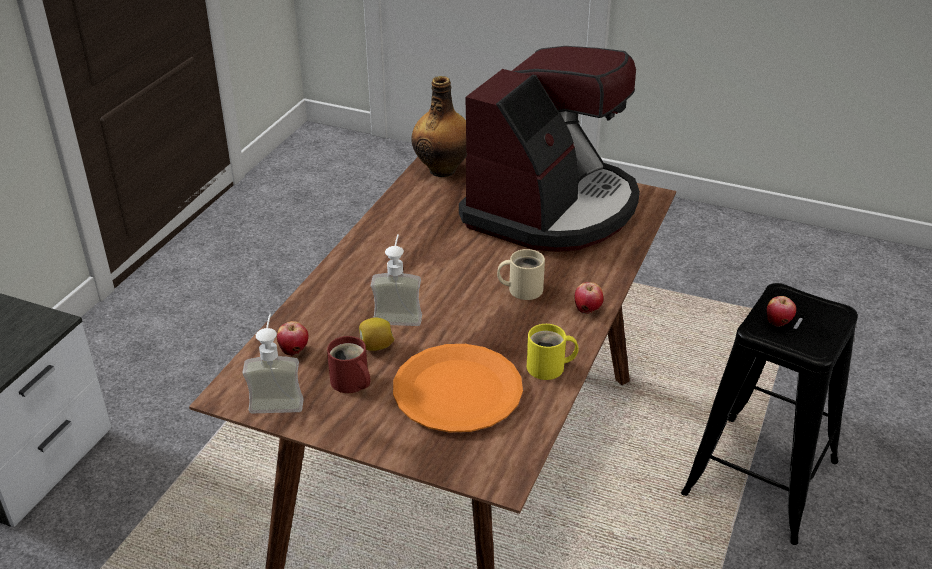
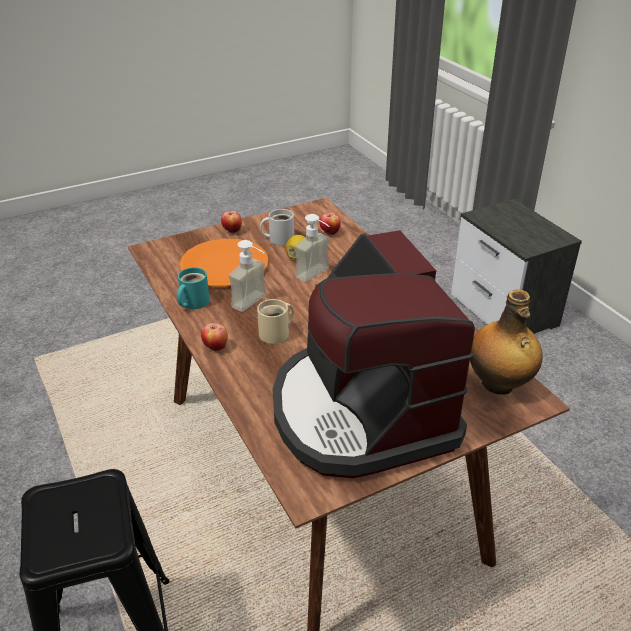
camera: 130 degrees right, 0 degrees up
soap dispenser [243,314,304,413] -> soap dispenser moved to [229,240,267,312]
red mug [327,336,370,393] -> white mug [260,209,294,245]
yellow mug [527,324,579,380] -> turquoise mug [177,267,210,309]
apple [767,296,796,327] -> apple moved to [221,211,242,233]

